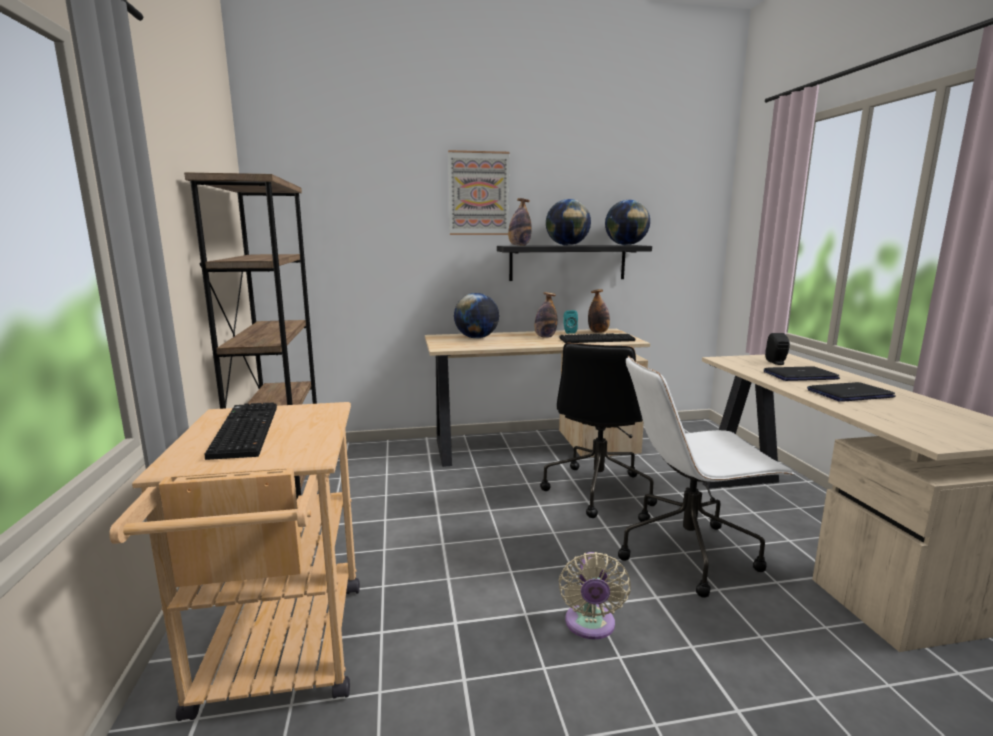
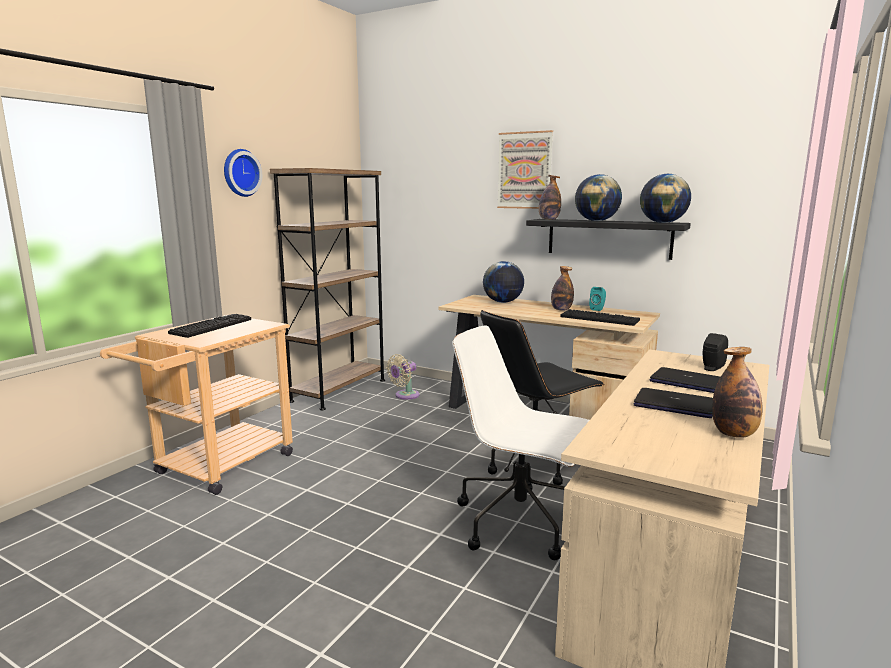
camera: 40 degrees right, 0 degrees up
beige fan [559,552,631,640] -> beige fan moved to [386,354,420,400]
bottle [588,289,610,333] -> bottle moved to [712,347,763,438]
none -> wall clock [224,149,262,197]

